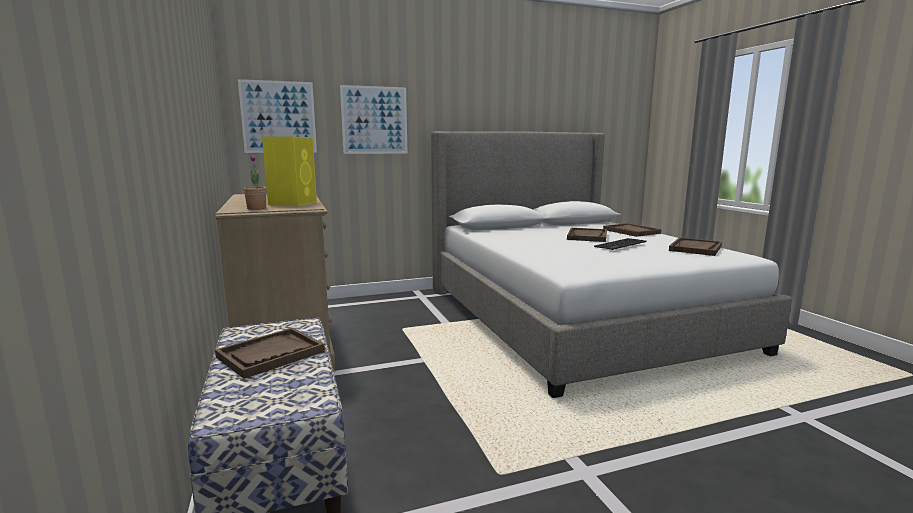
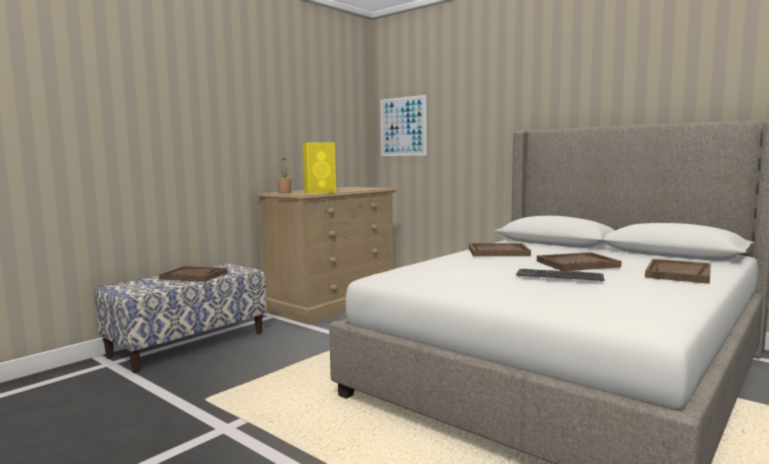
camera: 60 degrees right, 5 degrees down
picture [340,85,407,154] -> none
brown tray [669,238,722,256] -> brown tray moved to [469,243,531,256]

